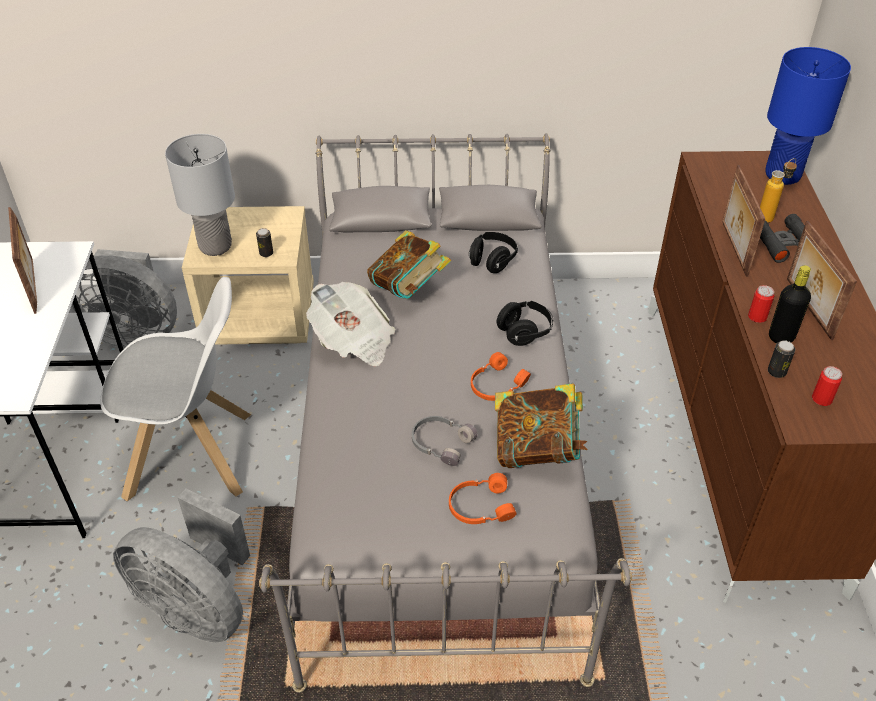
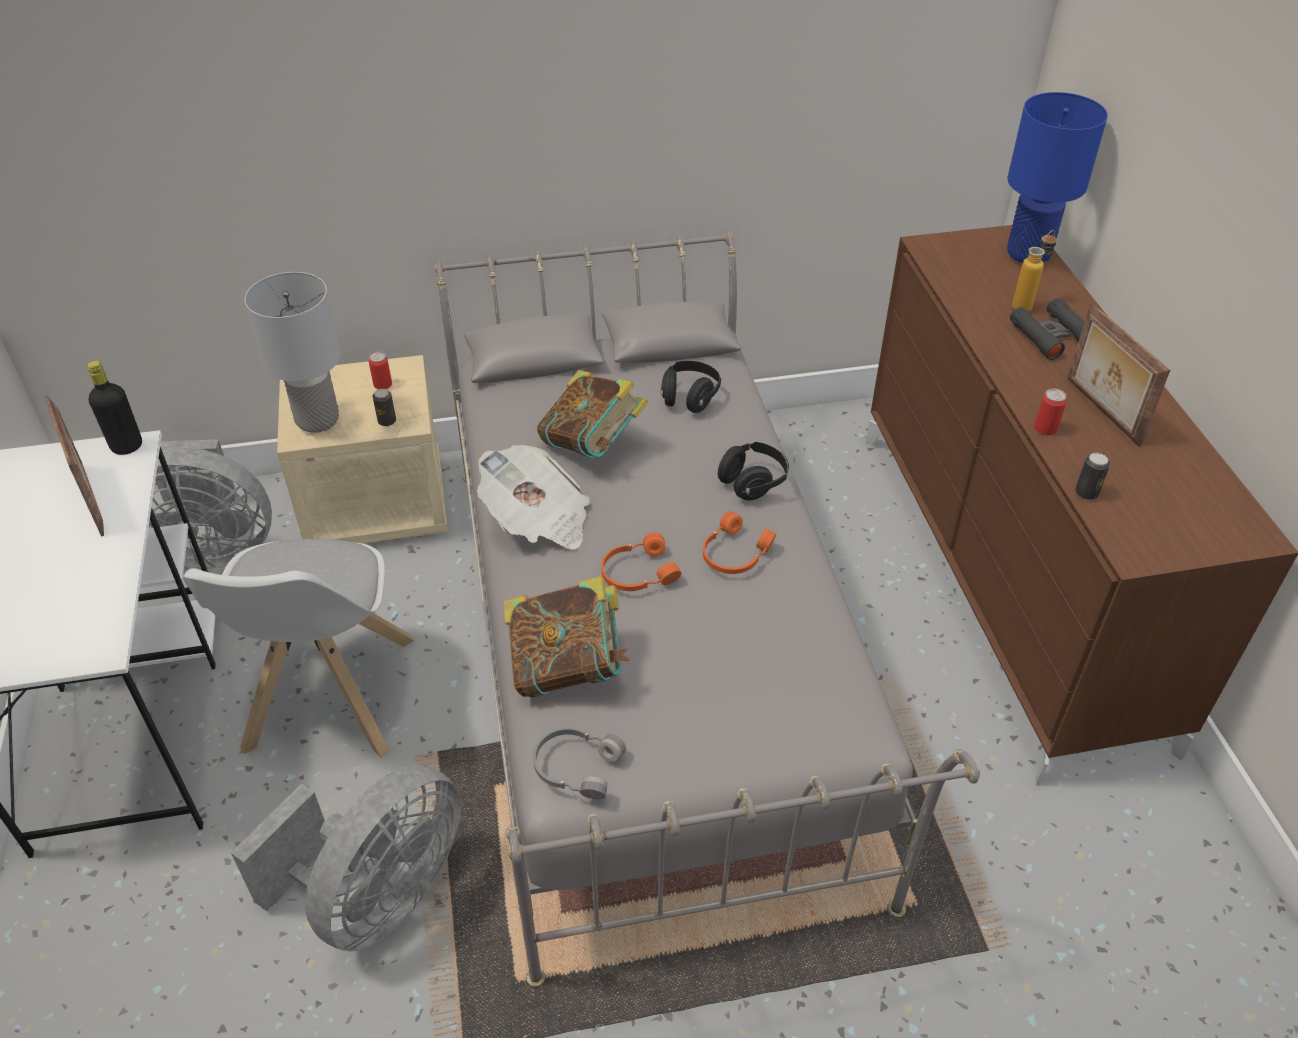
camera: 10 degrees left, 0 degrees up
chair [101,277,251,501] -> chair turned 105 degrees clockwise [183,539,414,758]
grey fan [113,488,250,643] -> grey fan turned 75 degrees counterclockwise [231,765,462,952]
grey headphones [412,416,477,466] -> grey headphones moved to [533,728,626,799]
orange headphones [449,473,517,524] -> orange headphones moved to [601,532,681,591]
book [495,383,588,468] -> book moved to [503,576,629,698]
picture frame [723,165,765,277] -> none
black bottle [769,265,811,343] -> black bottle moved to [87,361,142,455]
can [812,366,842,406] -> can moved to [369,352,392,389]

